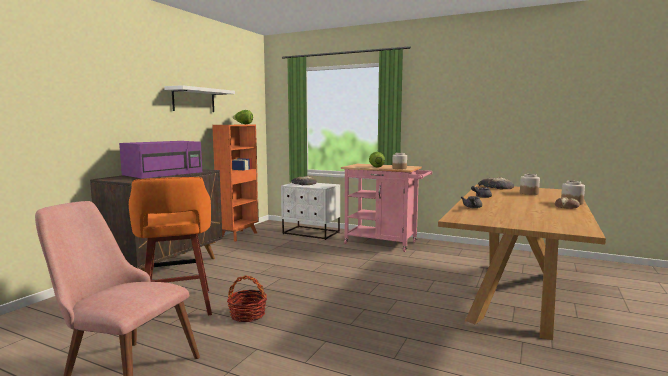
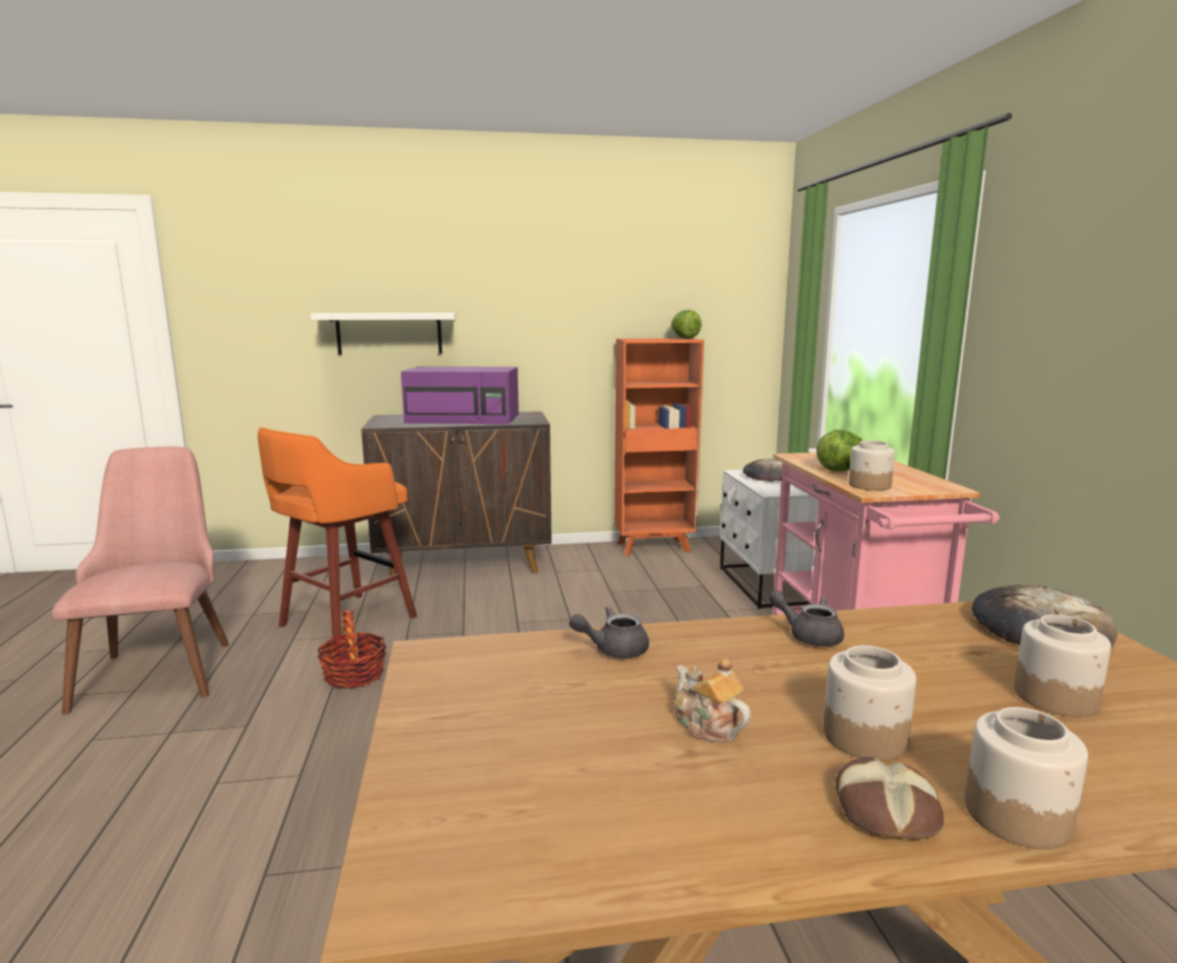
camera: 55 degrees right, 5 degrees up
white shelf [164,85,235,112] -> white shelf moved to [310,313,456,354]
none -> teapot [675,657,751,743]
none -> jar [823,645,916,761]

